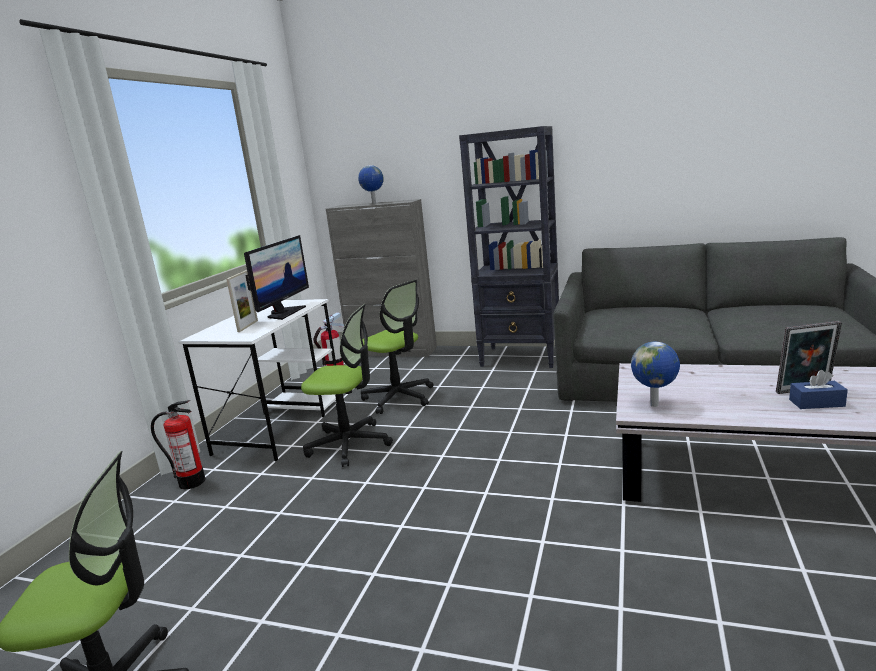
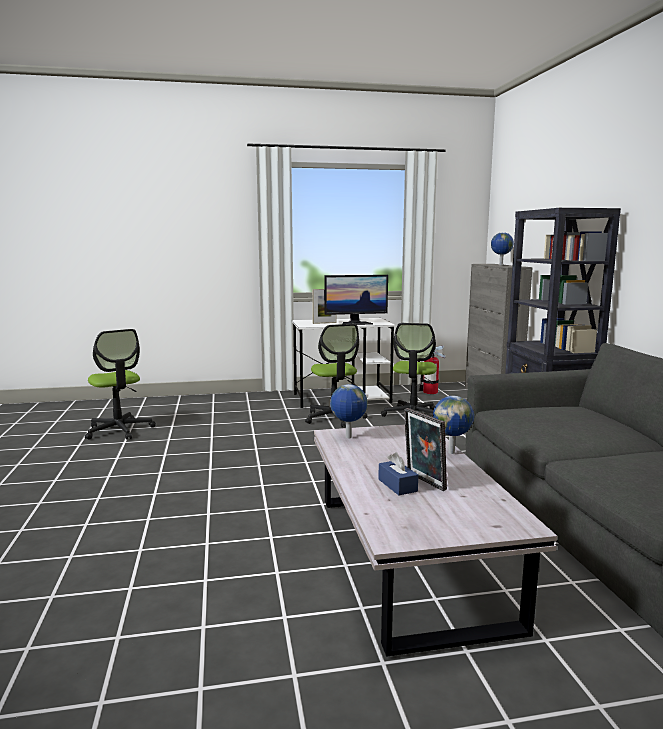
camera: 60 degrees right, 5 degrees down
fire extinguisher [151,400,205,489] -> none
none -> globe [433,396,474,454]

